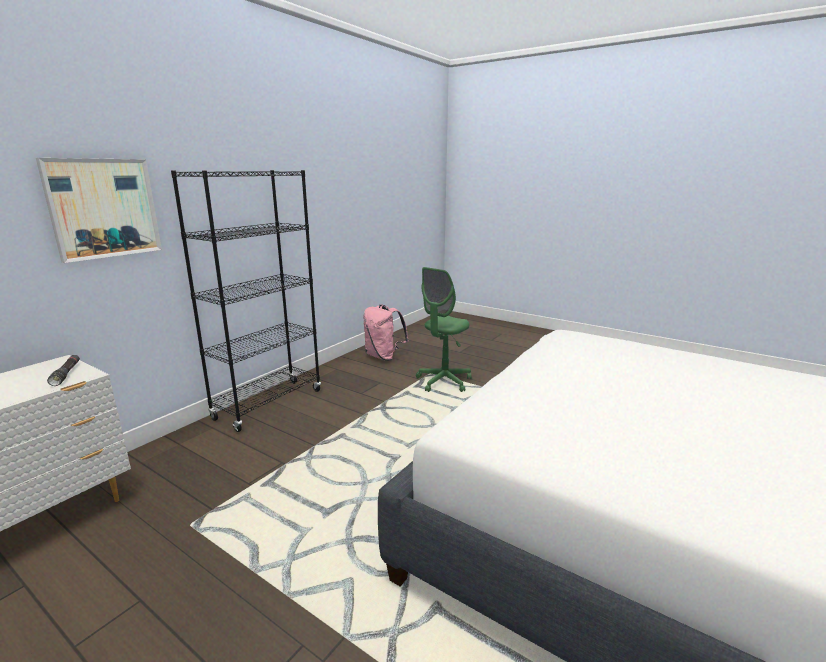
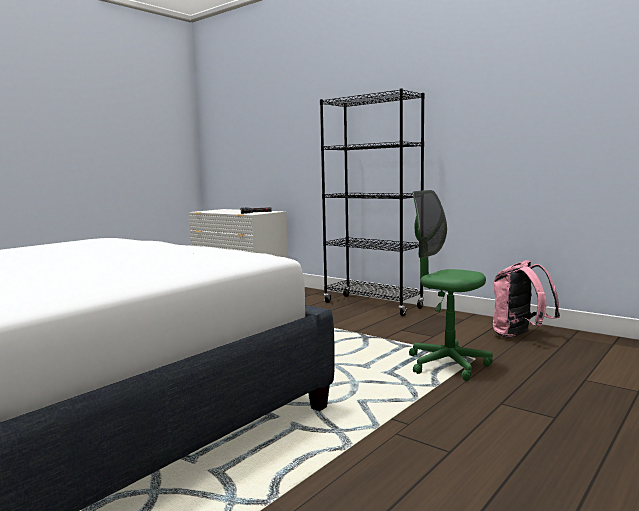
camera: 95 degrees right, 10 degrees down
picture [36,158,162,263] -> none

